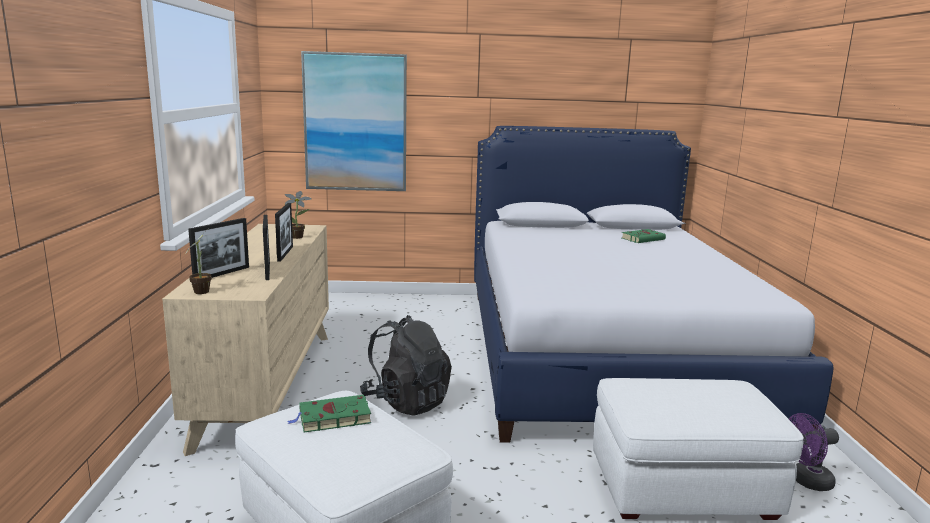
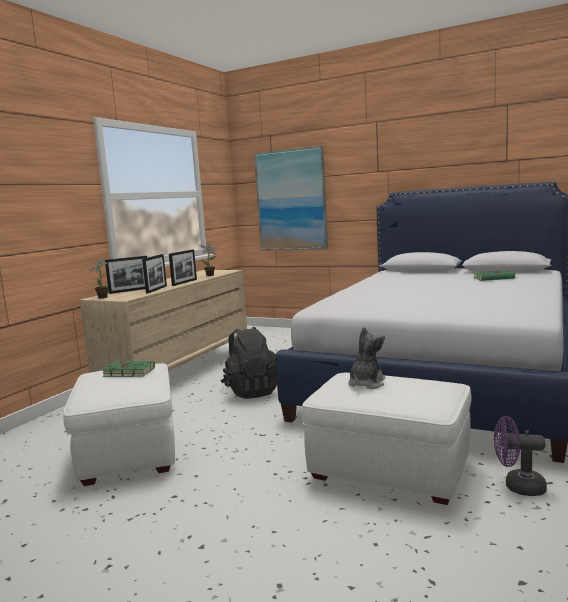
camera: 30 degrees right, 5 degrees down
none -> plush toy [348,327,385,389]

